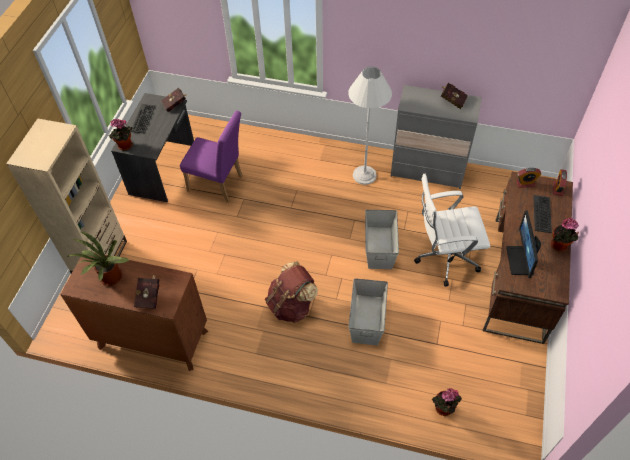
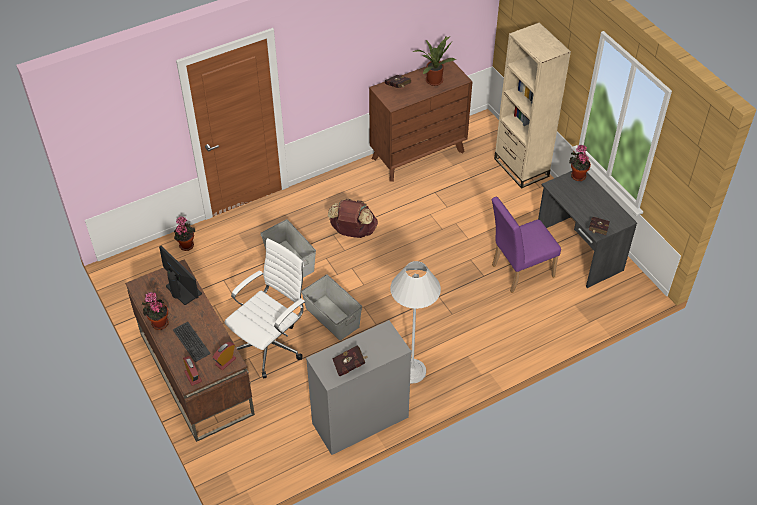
camera: 135 degrees right, 5 degrees down
keyboard [131,104,155,133] -> none

